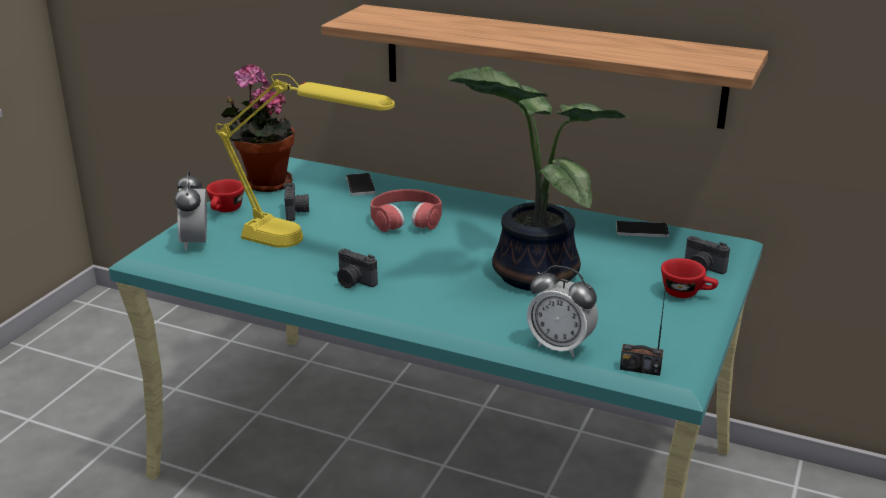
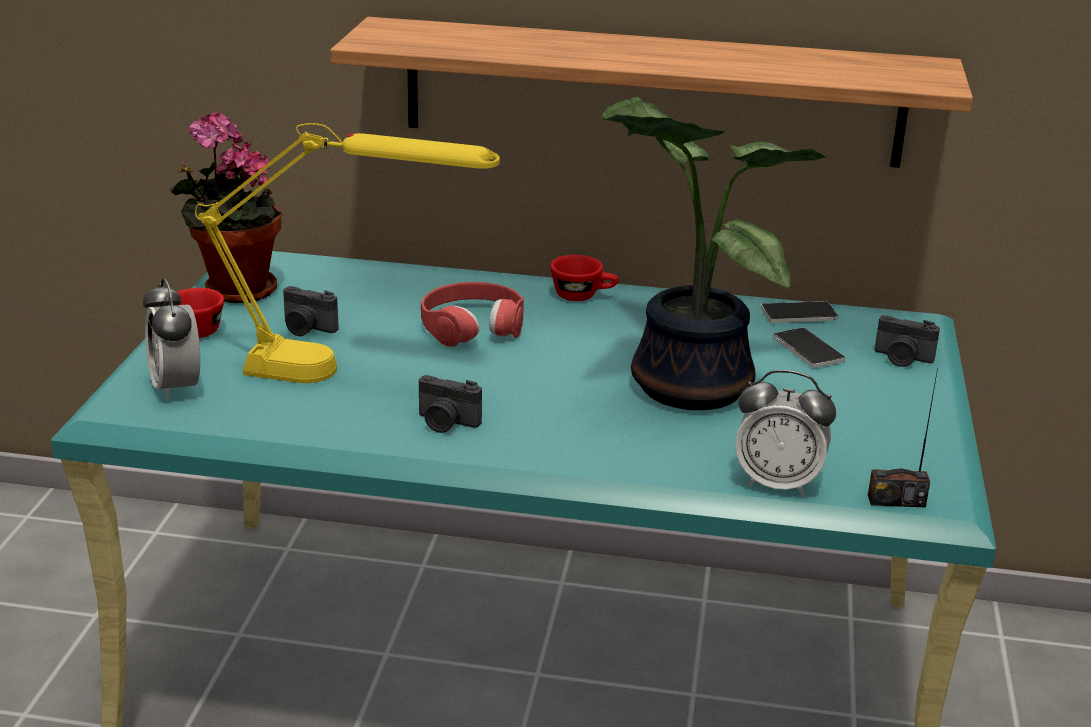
camera: 15 degrees left, 0 degrees up
camera [283,183,309,221] -> camera turned 135 degrees clockwise [283,286,339,336]
phone [346,173,375,196] -> phone moved to [773,328,845,368]
red cup [661,258,718,298] -> red cup moved to [550,255,619,301]

